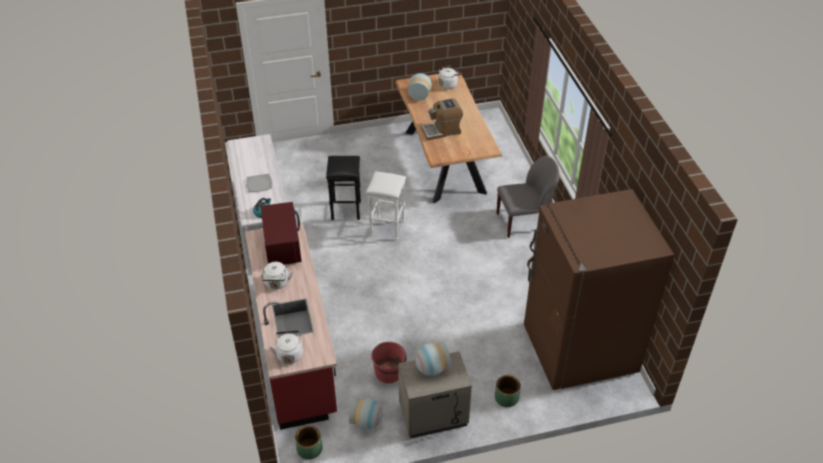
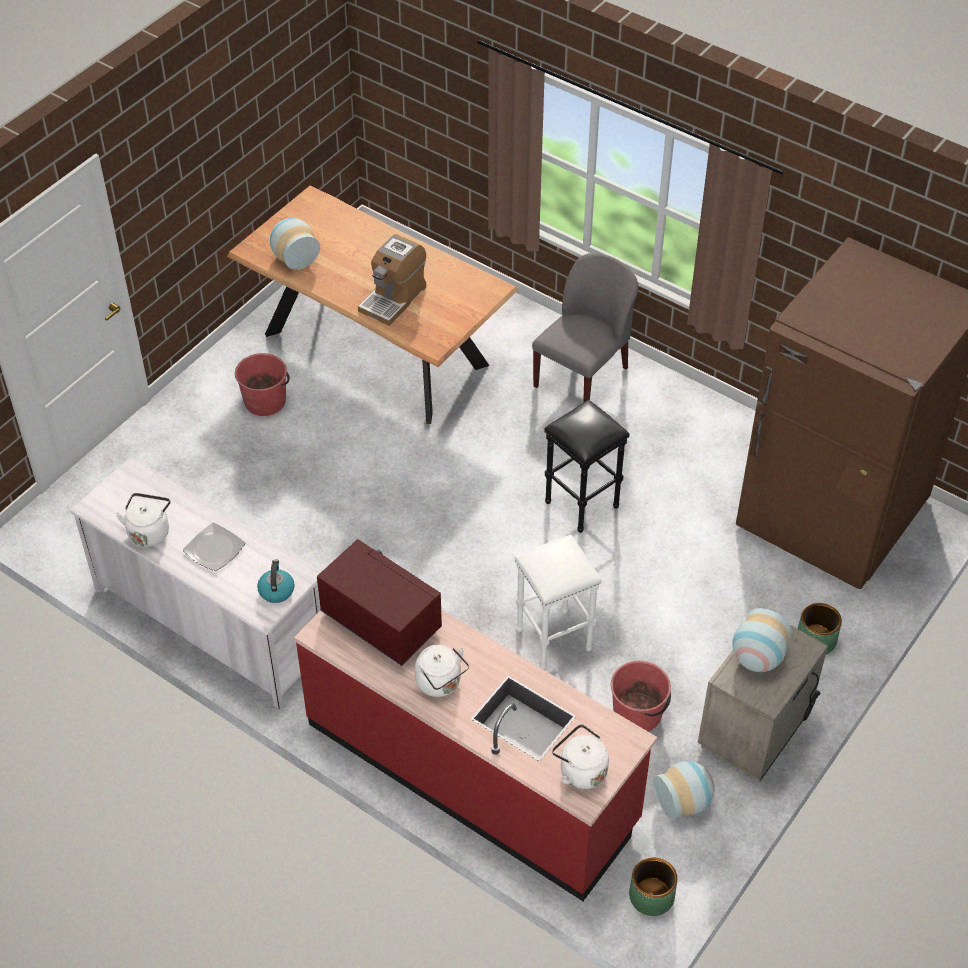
camera: 40 degrees left, 5 degrees up
black stool [326,156,361,220] -> black stool moved to [544,400,630,533]
white stool [366,171,406,241] -> white stool moved to [515,535,602,670]
white kettle [438,66,461,89] -> white kettle moved to [116,493,170,547]
none -> red bucket [235,353,290,416]

